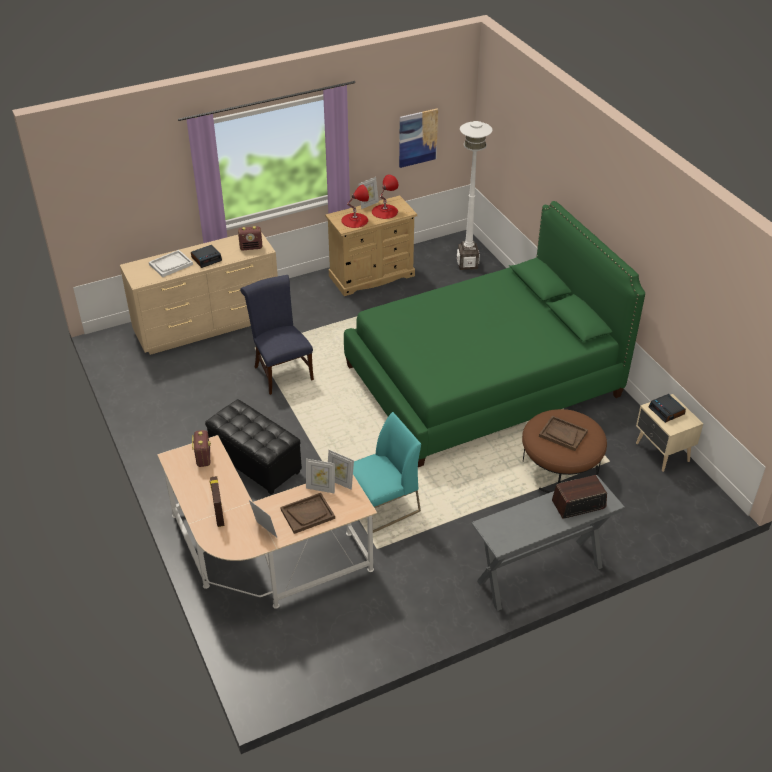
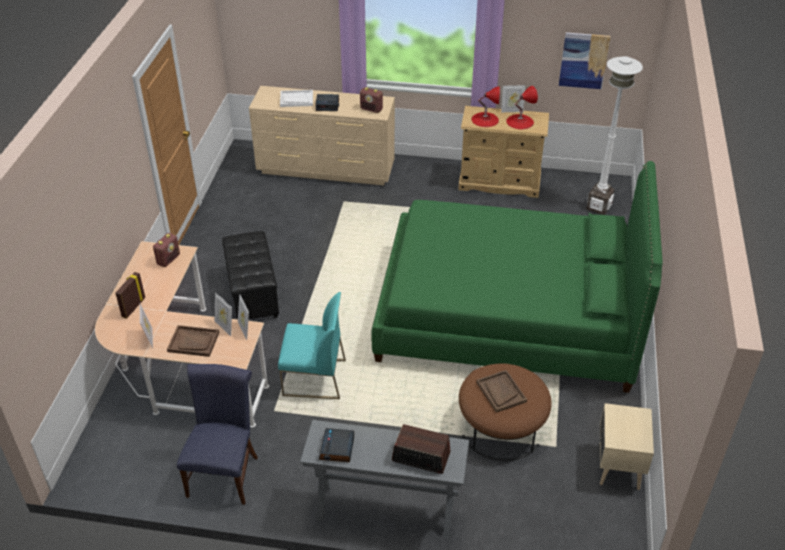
camera: 35 degrees right, 0 degrees up
blue chair [240,275,314,395] -> blue chair moved to [177,364,258,505]
alarm clock [649,394,686,423] -> alarm clock moved to [319,428,354,462]

